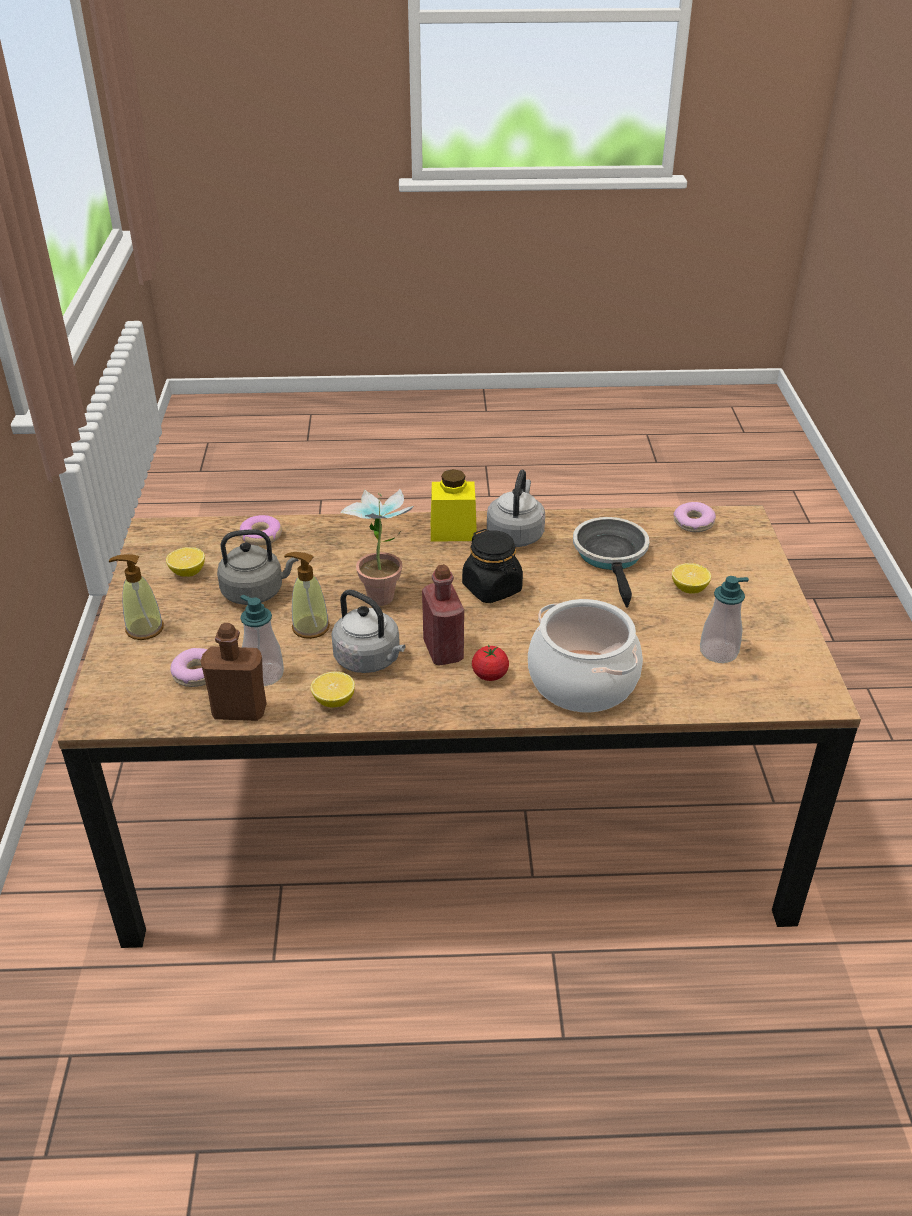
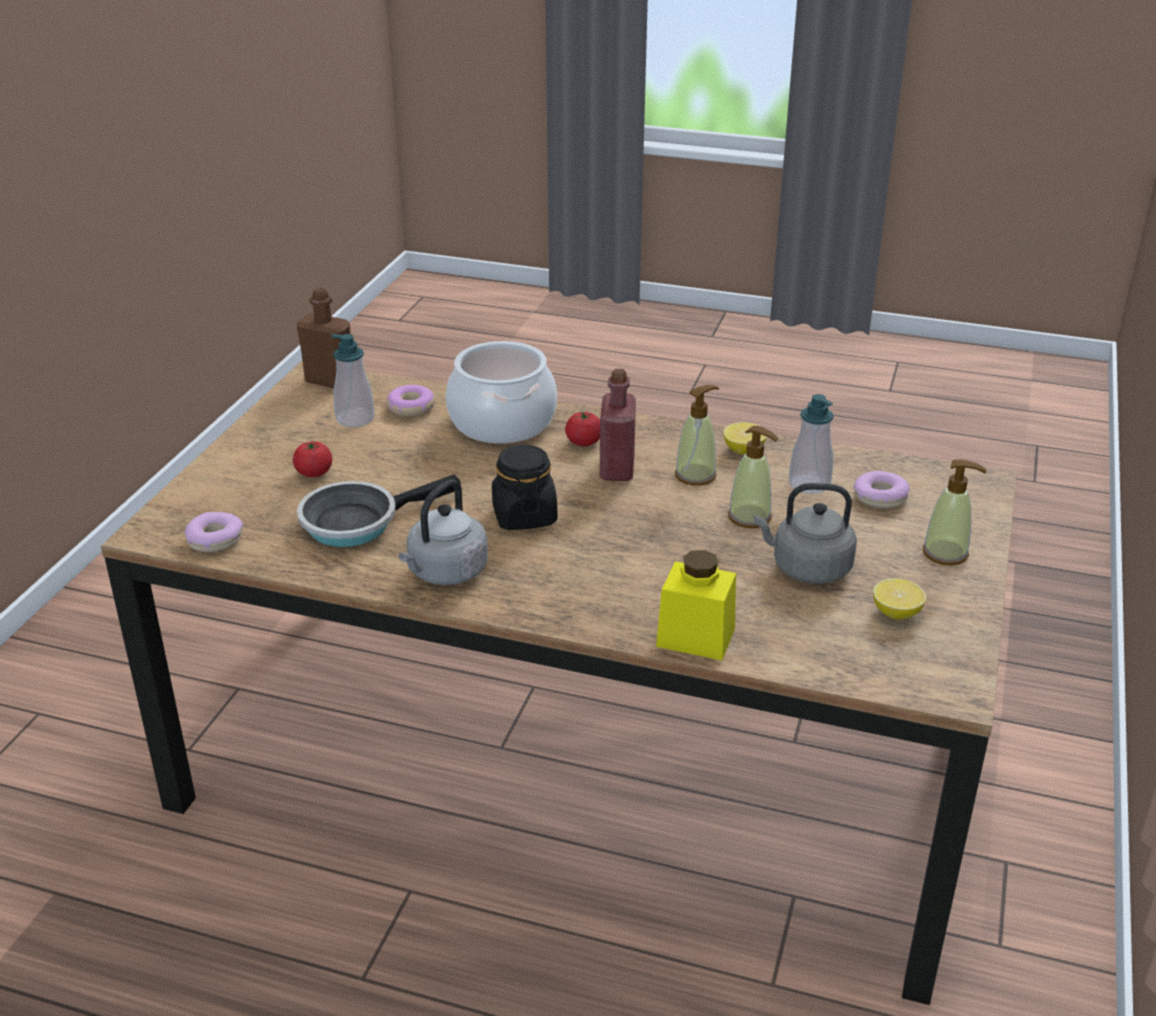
camera: 160 degrees left, 5 degrees down
brown bottle [200,623,267,721] -> brown bottle moved to [297,288,351,388]
donut [239,515,282,546] -> donut moved to [387,385,435,417]
grey kettle [331,589,405,673] -> soap dispenser [675,385,719,486]
potted plant [340,489,415,606] -> none
yellow jar [431,469,477,542] -> yellow jar moved to [656,550,736,660]
frying pan [573,517,650,608] -> frying pan turned 45 degrees clockwise [297,474,461,547]
lemon [672,563,711,593] -> tomato [293,441,333,477]

